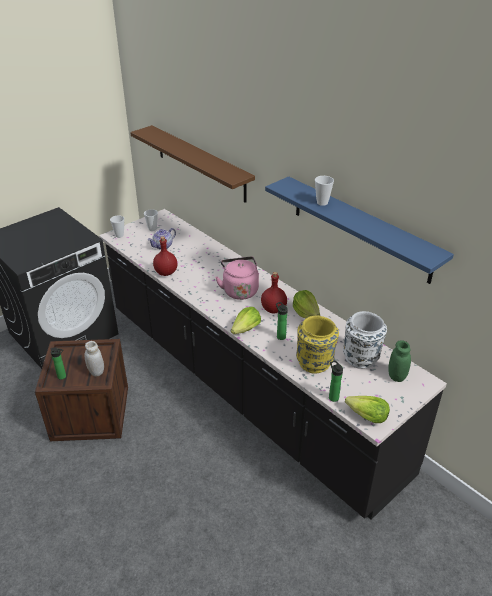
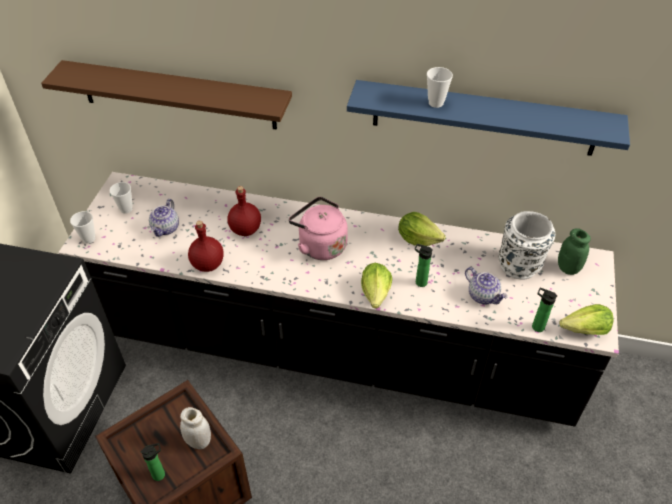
camera: 35 degrees left, 10 degrees up
red bottle [261,272,287,314] -> red bottle moved to [227,186,261,236]
yellow vase [296,315,339,374] -> teapot [465,267,508,304]

